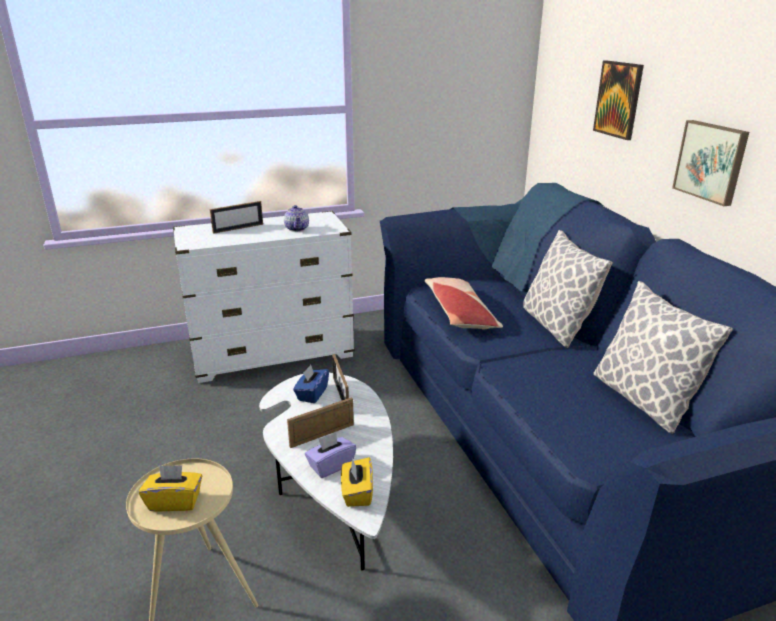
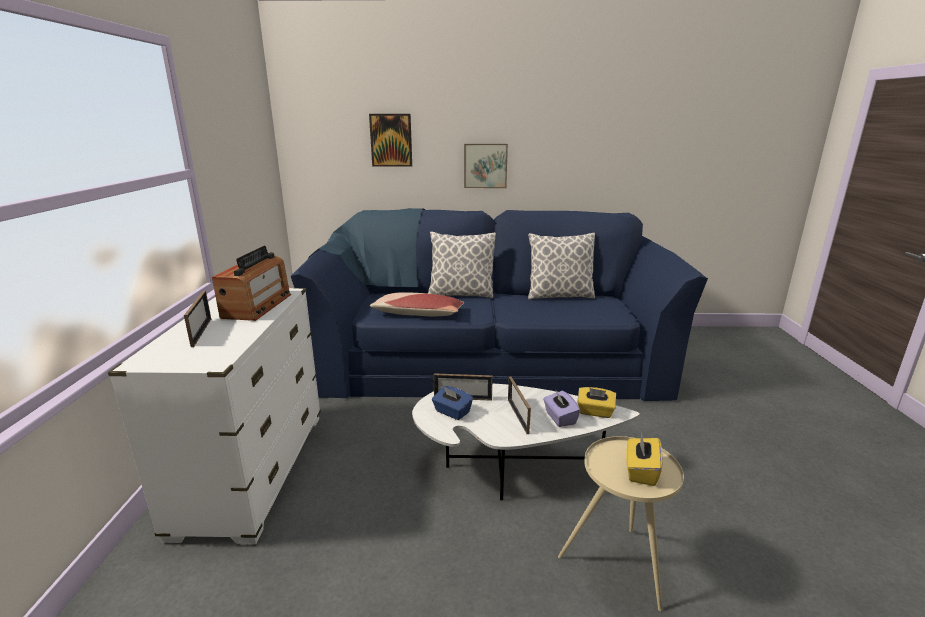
camera: 70 degrees left, 5 degrees down
teapot [284,205,309,232] -> radio [212,246,291,321]

